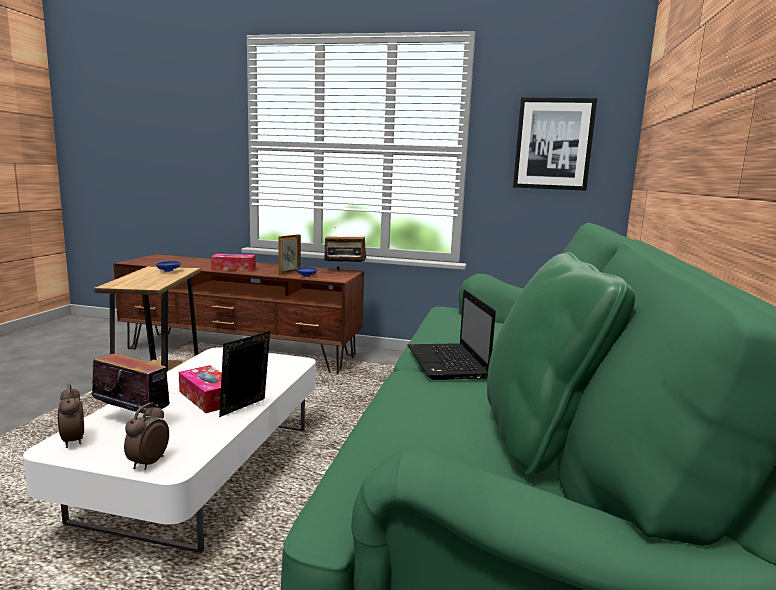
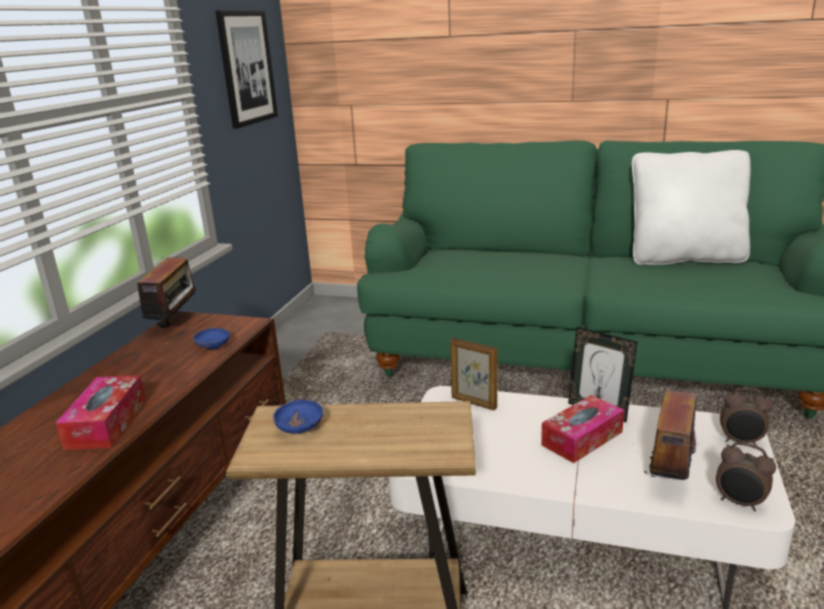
camera: 85 degrees left, 10 degrees up
alarm clock [58,384,84,448] -> alarm clock turned 60 degrees clockwise [716,442,776,511]
picture frame [279,234,301,276] -> picture frame moved to [450,337,498,410]
laptop [408,290,496,380] -> none
green pillow [487,252,635,476] -> white pillow [632,150,751,265]

